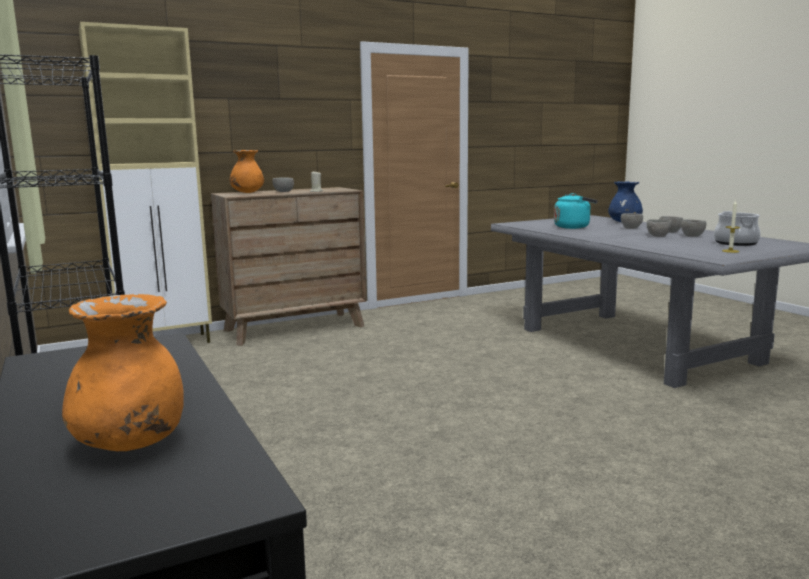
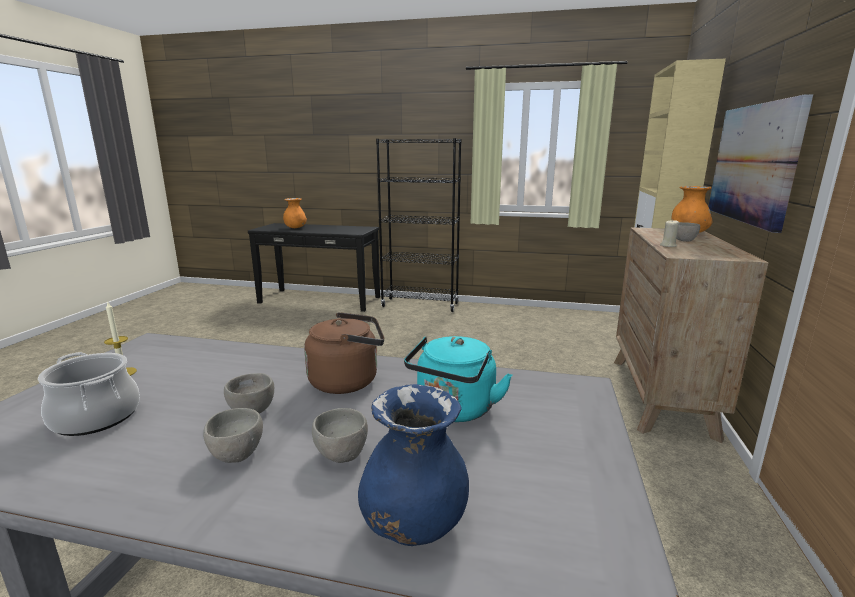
camera: 130 degrees right, 5 degrees up
grey bowl [681,219,706,237] -> none
none -> brown kettle [304,312,384,394]
none -> picture [709,94,813,233]

